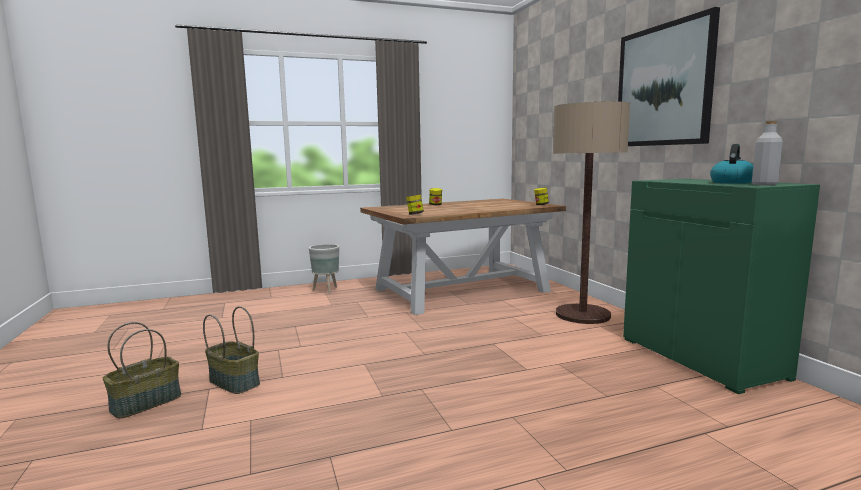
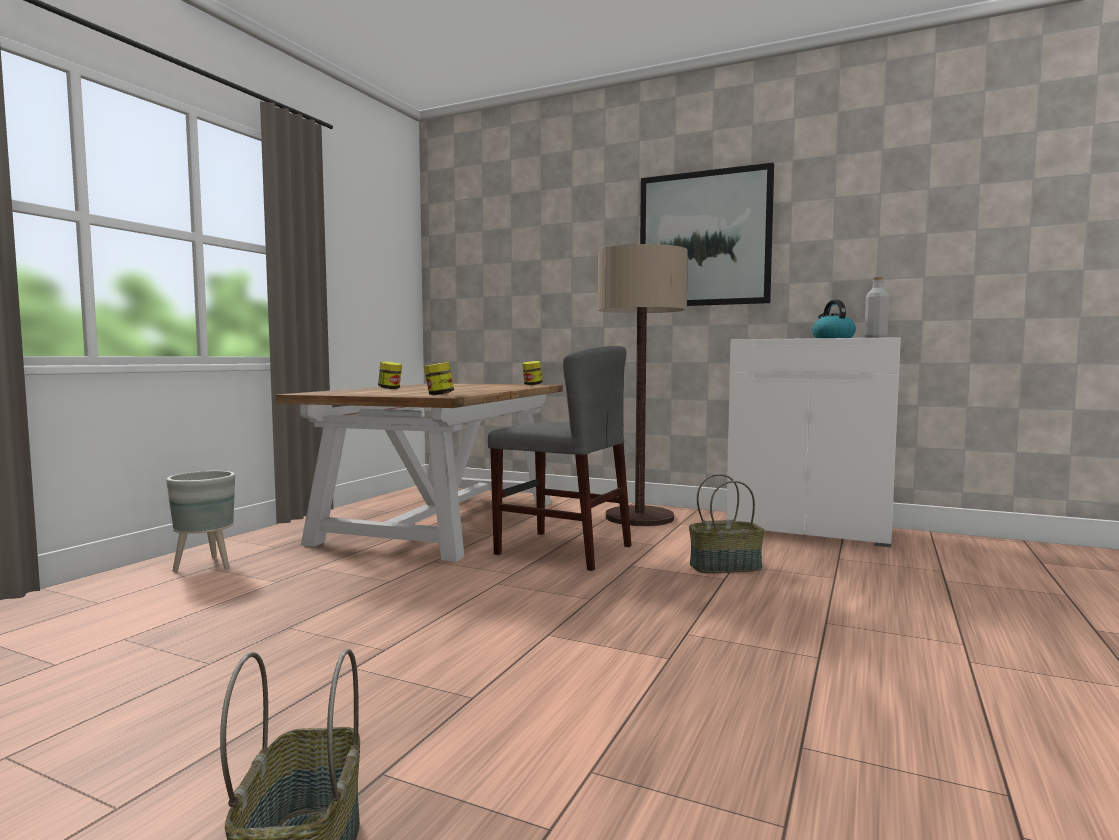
camera: 45 degrees left, 5 degrees down
basket [203,306,260,394] -> basket moved to [689,474,765,573]
green cabinet [623,179,820,394] -> white cabinet [726,337,901,547]
none -> grey chair [488,346,631,571]

